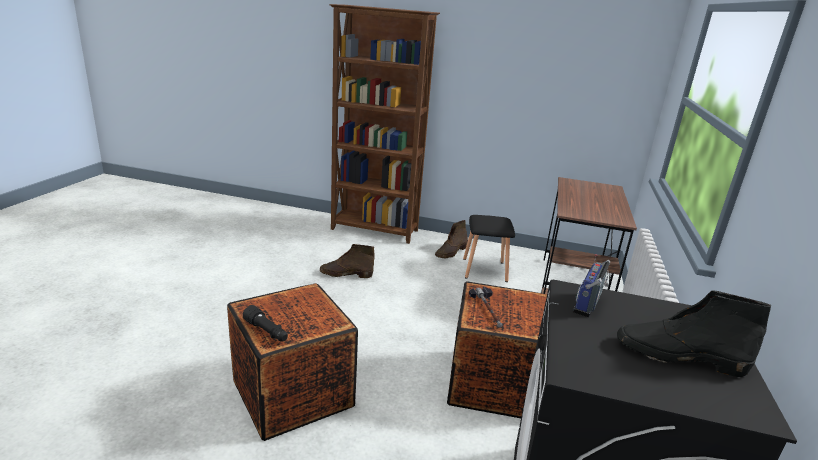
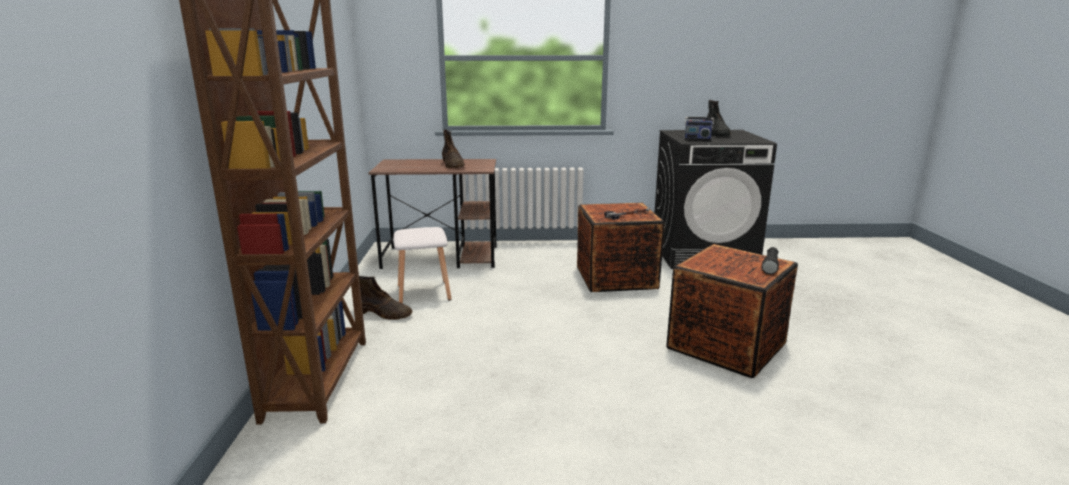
camera: 105 degrees left, 5 degrees down
brown boot [320,244,375,278] -> brown boot moved to [442,130,465,168]
black stool [463,215,515,282] -> white stool [393,227,451,304]

